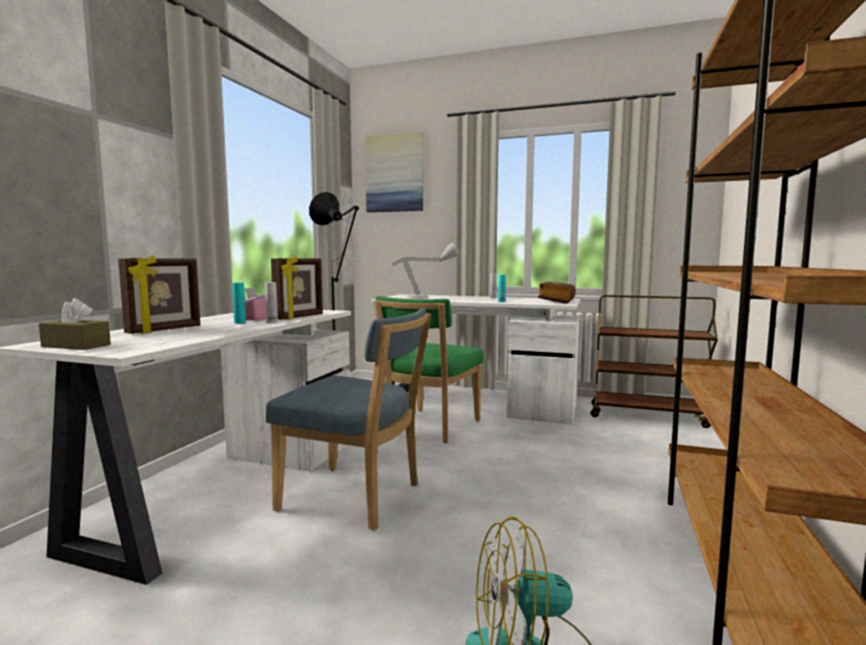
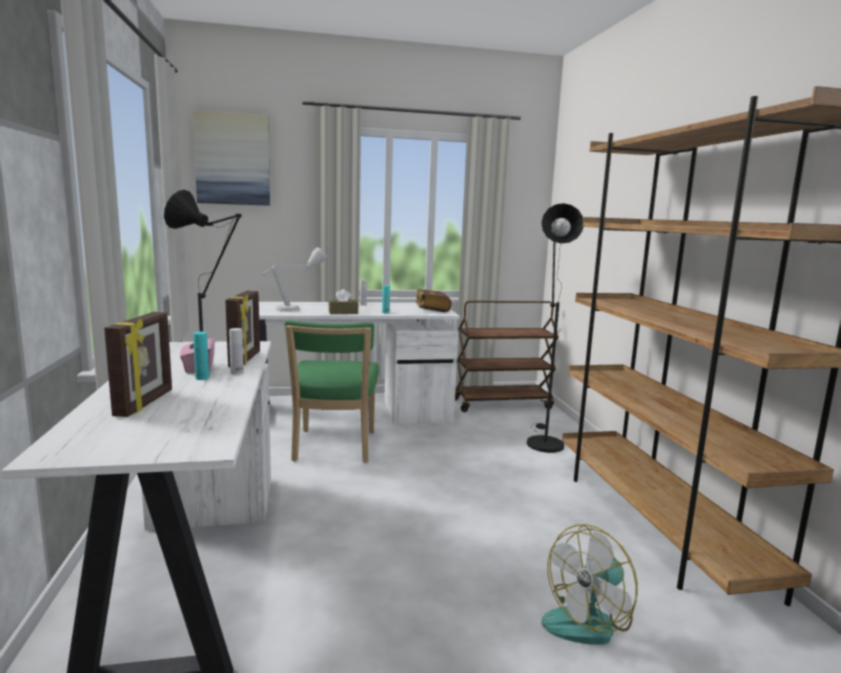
camera: 30 degrees left, 5 degrees up
brown tissue box [39,298,111,350] -> brown tissue box moved to [328,289,358,314]
blue chair [266,308,431,531] -> none
none -> black floor lamp [527,203,583,453]

